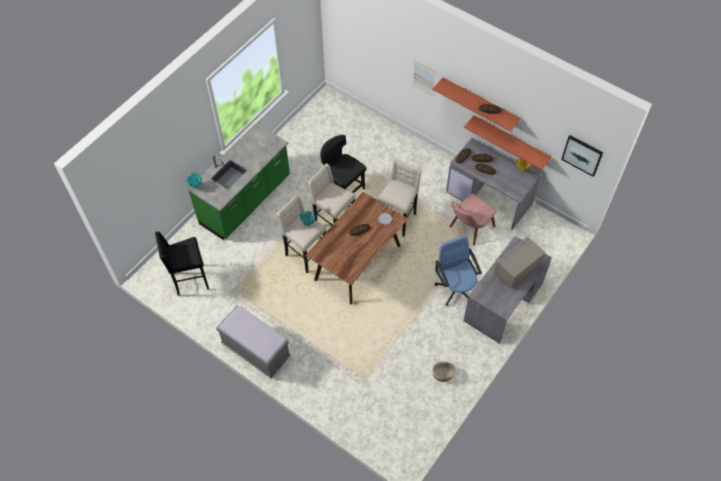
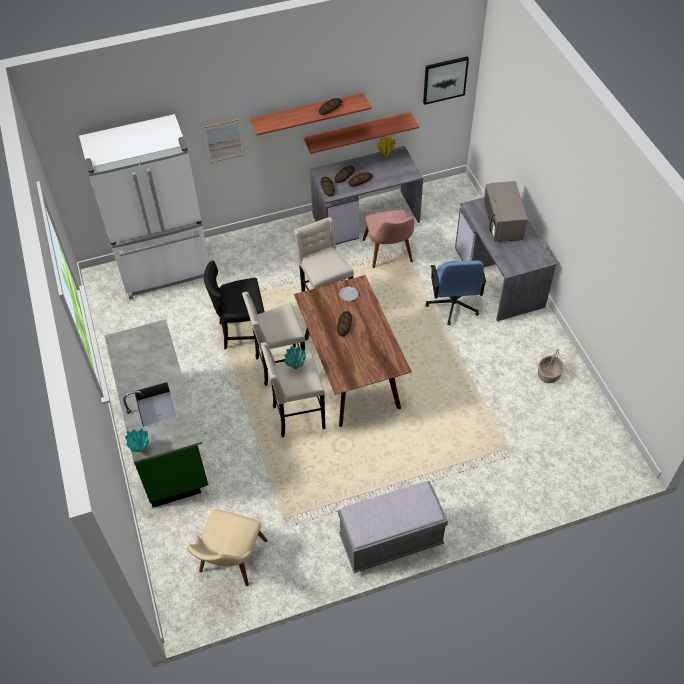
camera: 55 degrees left, 5 degrees down
black stool [155,231,209,295] -> beige chair [187,509,268,586]
blue office chair [434,235,482,306] -> blue office chair turned 105 degrees counterclockwise [425,260,486,325]
none -> white fridge [79,114,209,299]

